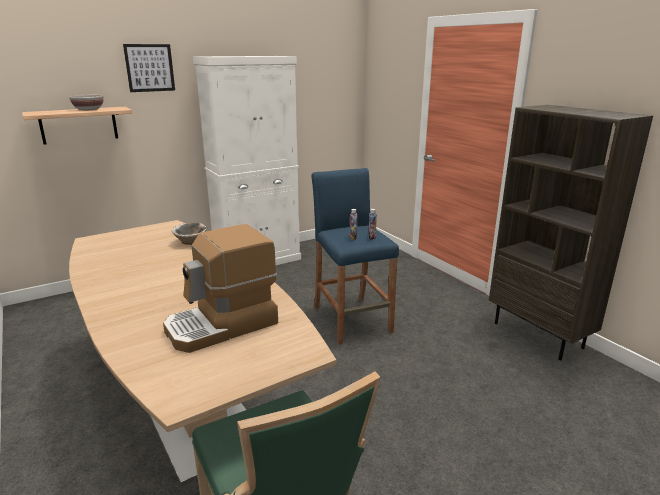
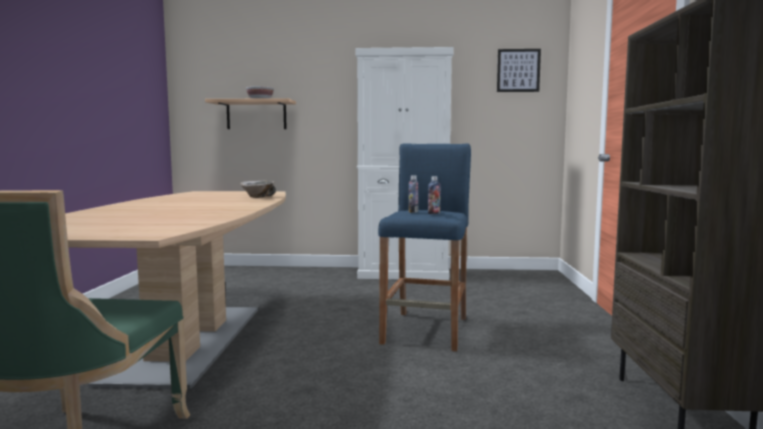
camera: 35 degrees right, 15 degrees down
picture [123,44,175,92] -> picture moved to [497,49,541,92]
coffee machine [163,224,278,353] -> none

